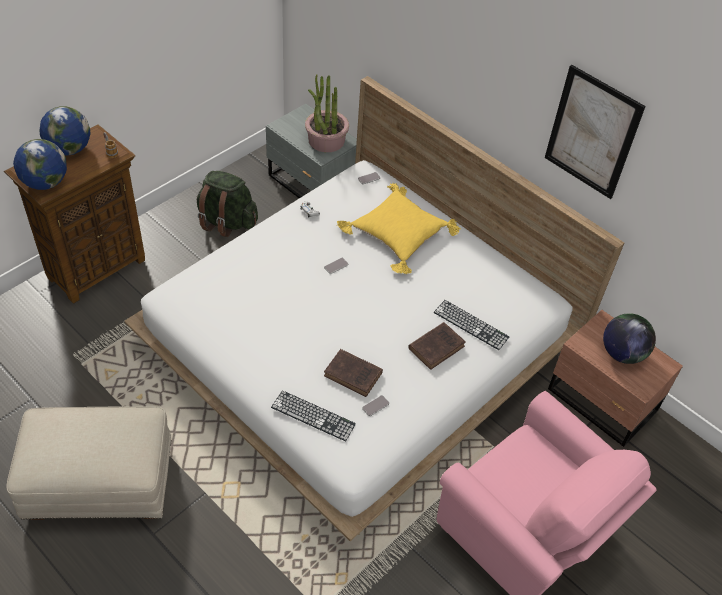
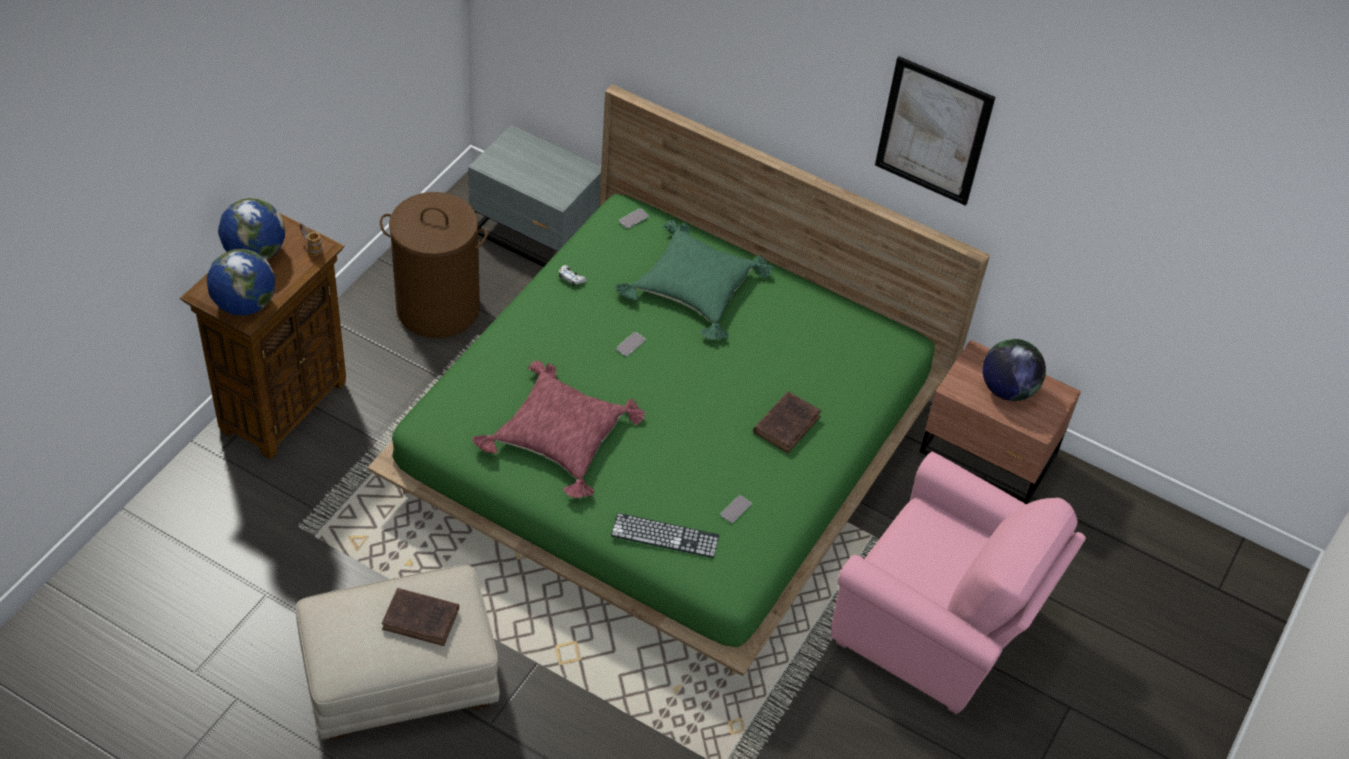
camera: 15 degrees left, 0 degrees up
white bed [124,76,624,541] -> green bed [368,84,990,676]
green backpack [197,171,258,237] -> brown laundry basket [380,192,488,338]
potted plant [305,74,349,152] -> none
brown book [324,349,383,397] -> brown book moved to [382,588,459,646]
yellow pillow [337,182,461,274] -> green pillow [614,219,773,340]
keyboard [434,300,509,350] -> none
none -> red pillow [472,360,646,498]

